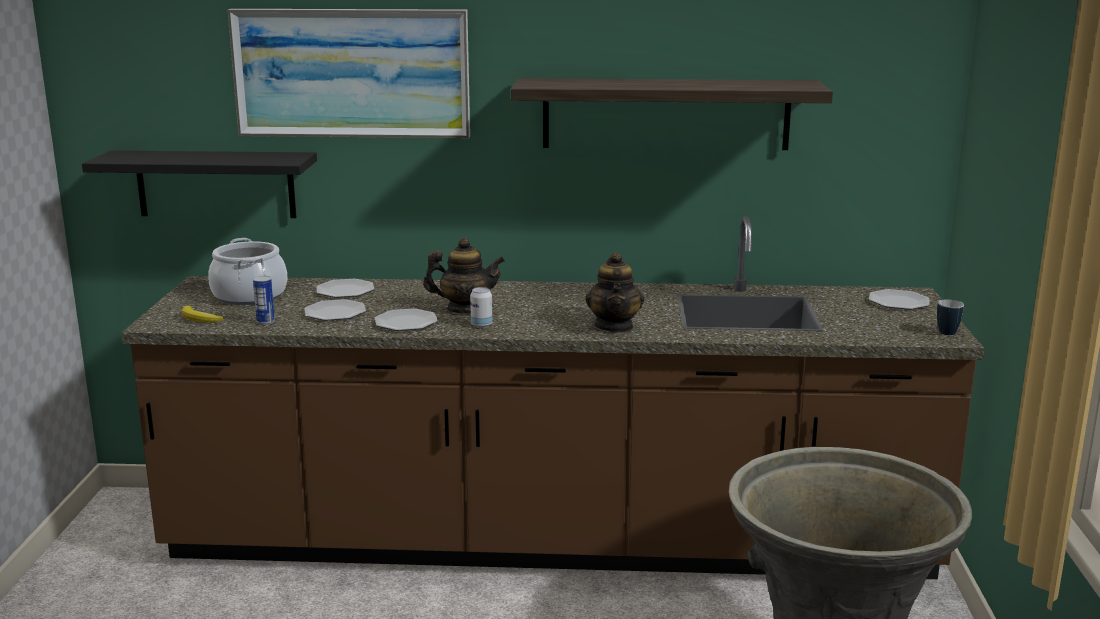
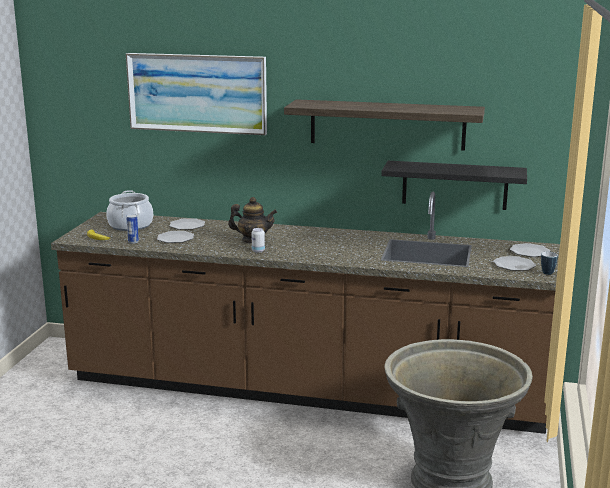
camera: 10 degrees right, 0 degrees up
black shelf [82,150,317,218] -> black shelf moved to [381,161,527,210]
plate [375,308,438,331] -> plate moved to [493,256,536,271]
teapot [585,252,644,333] -> none

